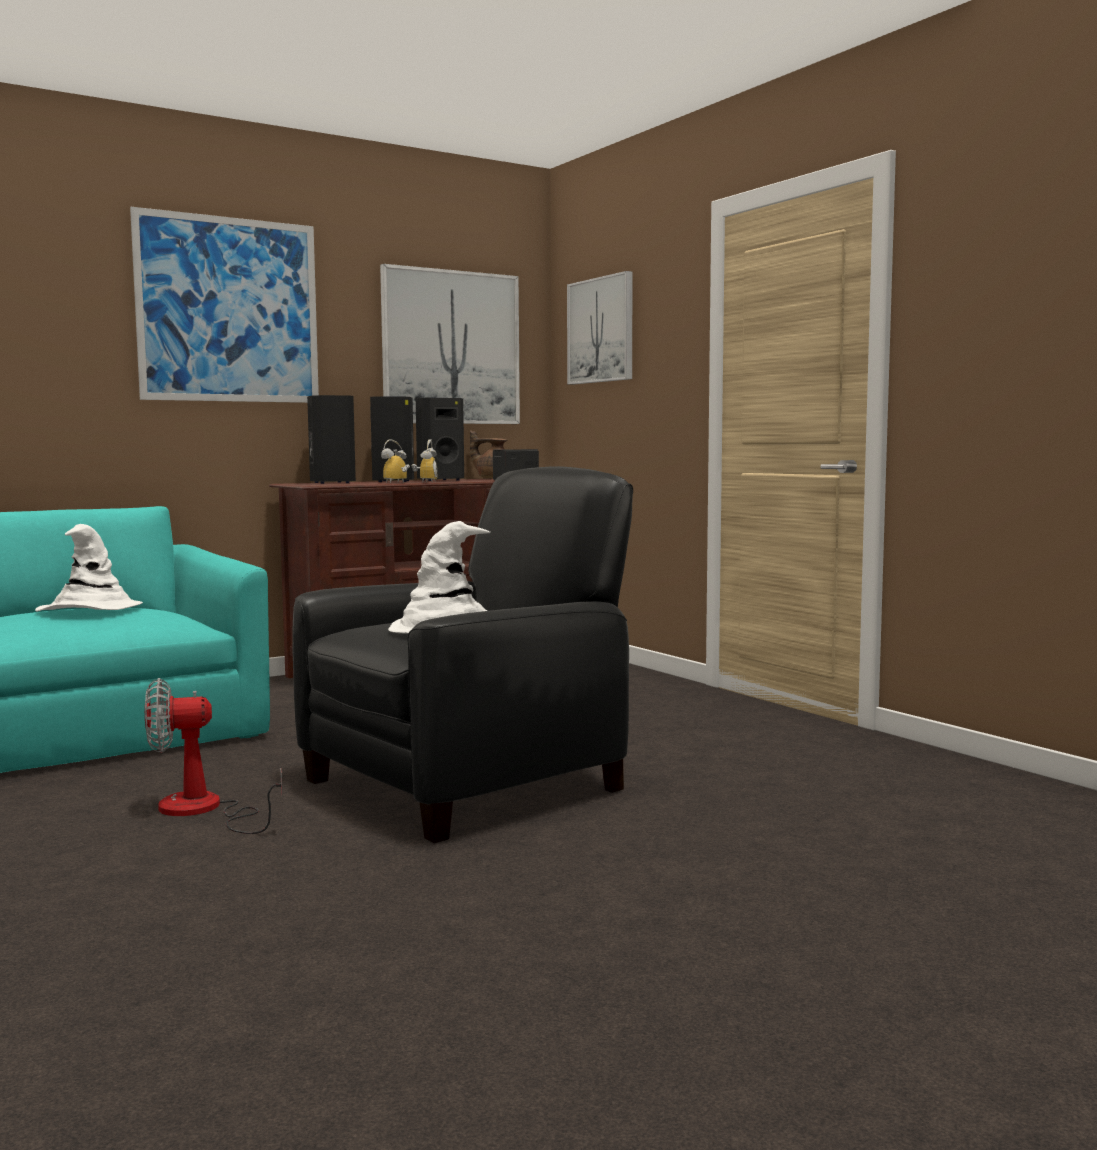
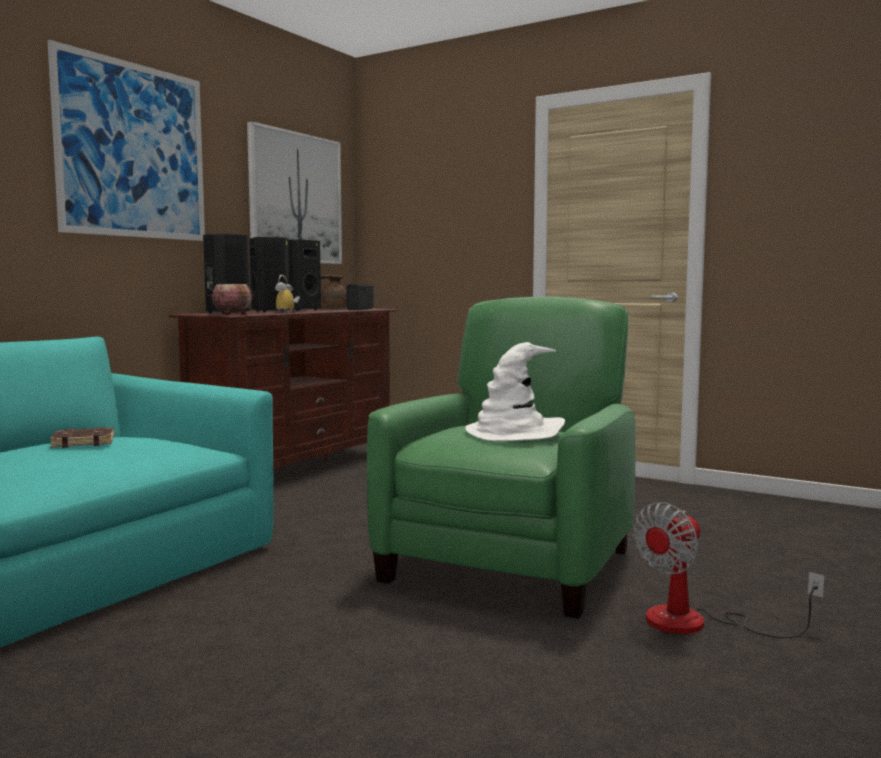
camera: 25 degrees left, 0 degrees up
white hat [35,524,143,611] -> brown book [50,427,114,448]
fan [145,678,283,834] -> fan moved to [633,502,825,638]
black armchair [292,466,633,843] -> green armchair [367,296,636,619]
alarm clock [411,439,438,483] -> none
picture [567,271,633,385] -> none
none -> bowl [212,284,252,315]

